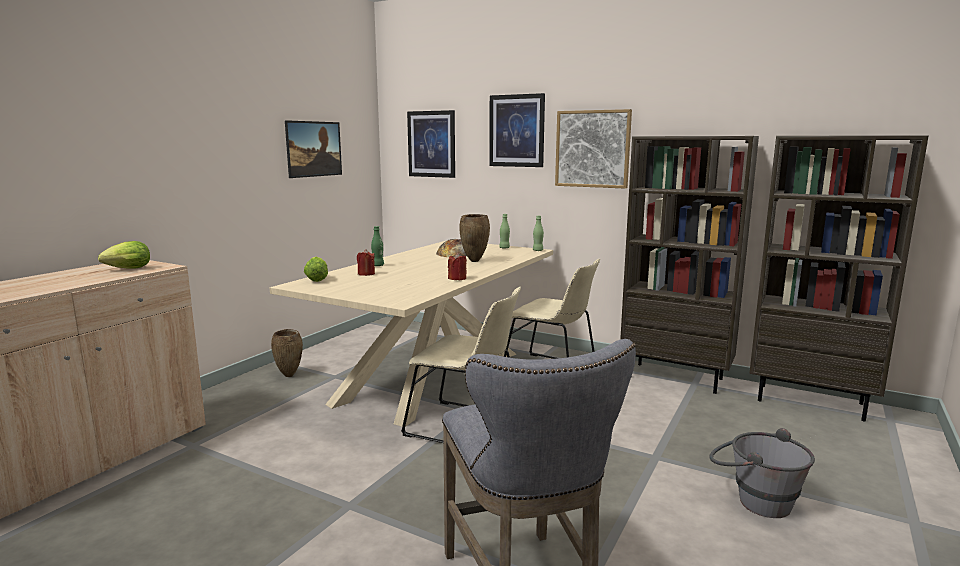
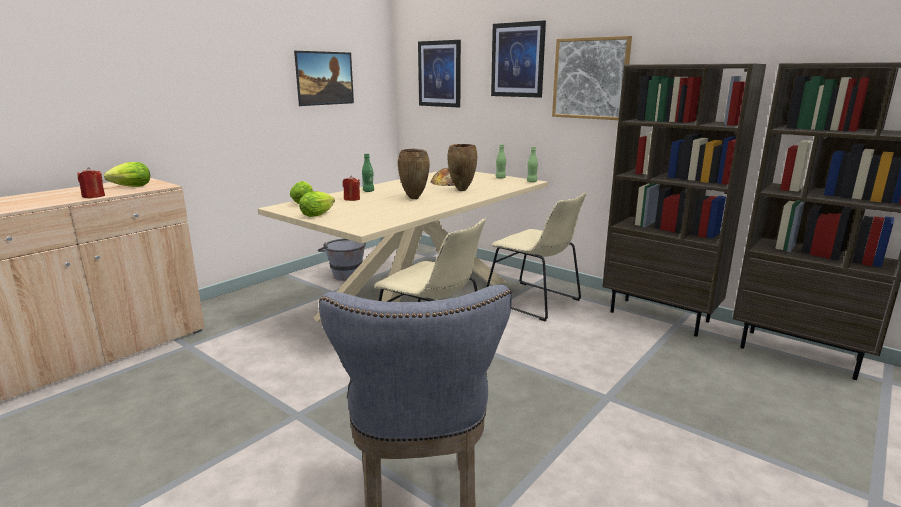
camera: 10 degrees right, 5 degrees up
brown vase [271,329,303,377] -> brown vase moved to [398,149,430,199]
red candle [448,253,467,280] -> red candle moved to [77,167,105,198]
grey bucket [709,428,815,518] -> grey bucket moved to [318,239,366,281]
none -> lettuce [299,191,335,217]

